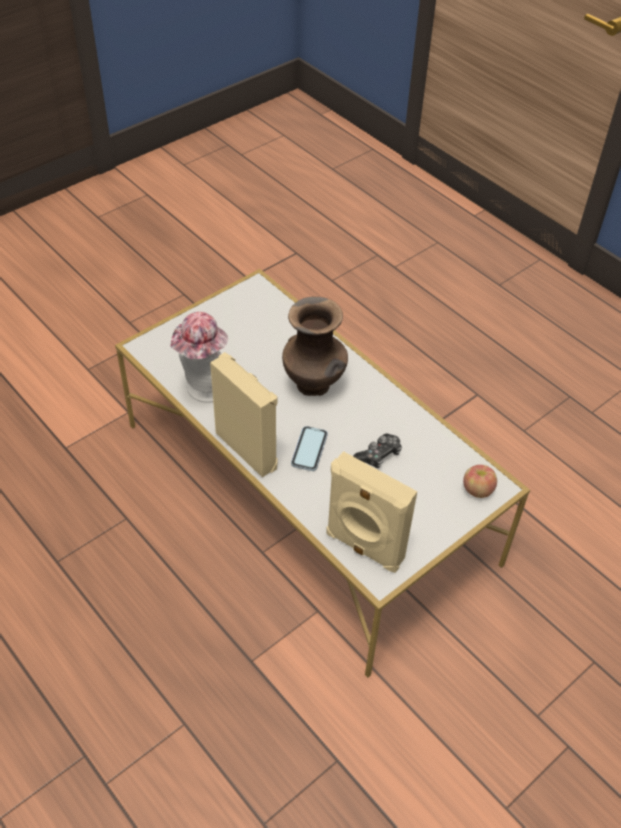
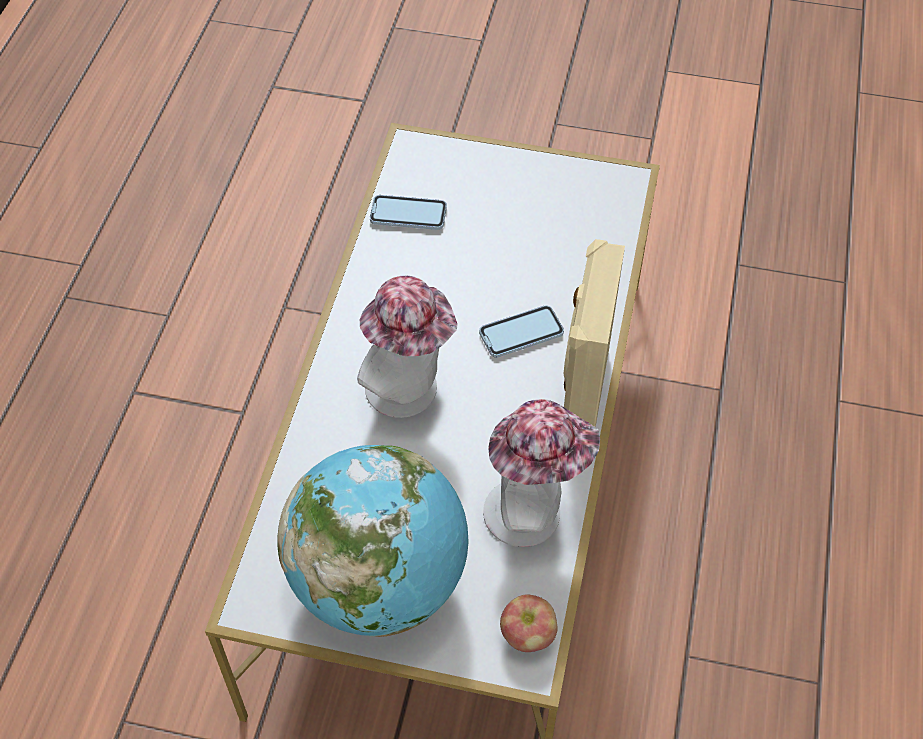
camera: 125 degrees left, 5 degrees up
brown vase [282,297,348,396] -> hat [357,276,457,418]
beige speaker [326,451,417,573] -> none
game controller [353,434,402,468] -> none
apple [463,465,497,498] -> apple moved to [500,594,558,652]
none -> globe [277,445,469,637]
none -> phone [370,195,447,230]

